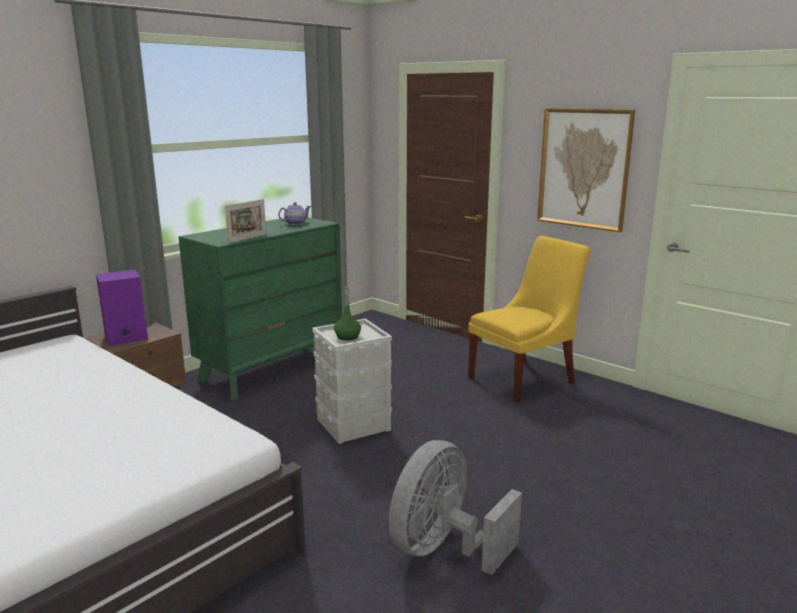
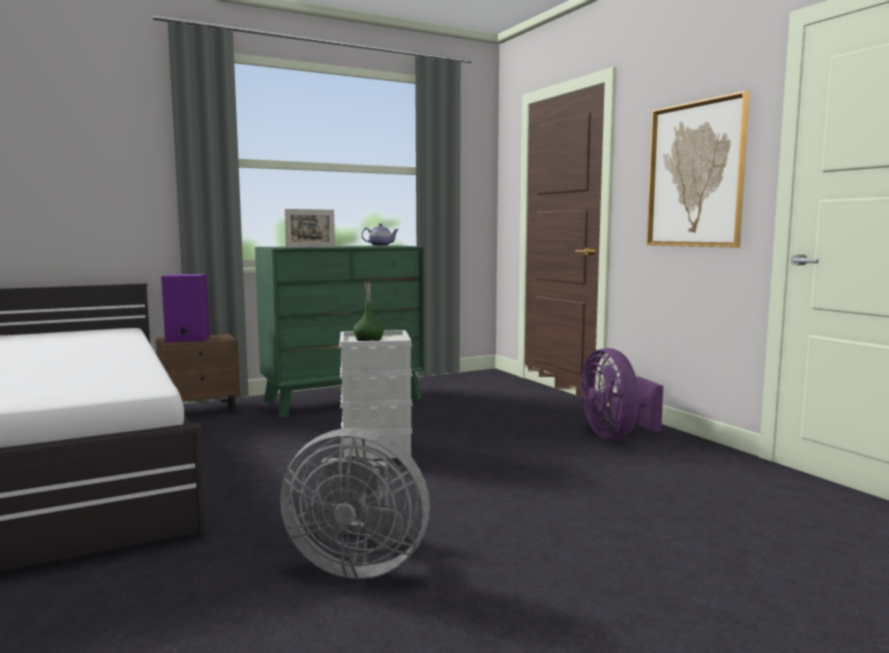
camera: 20 degrees right, 10 degrees down
grey fan [389,440,522,575] -> grey fan turned 135 degrees counterclockwise [280,428,430,579]
yellow chair [468,236,590,403] -> purple fan [581,348,663,440]

